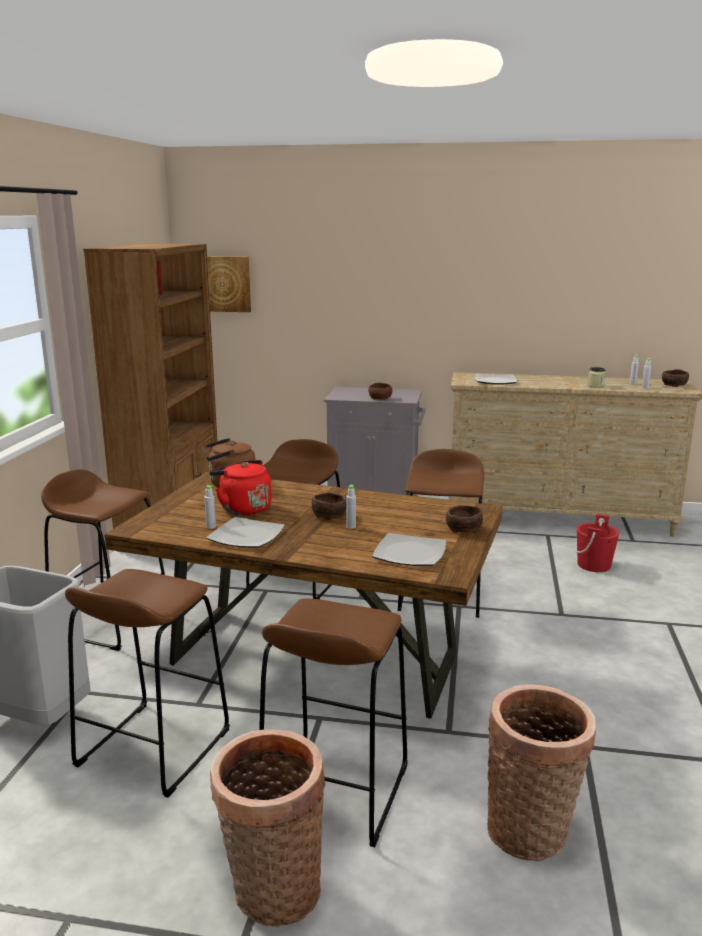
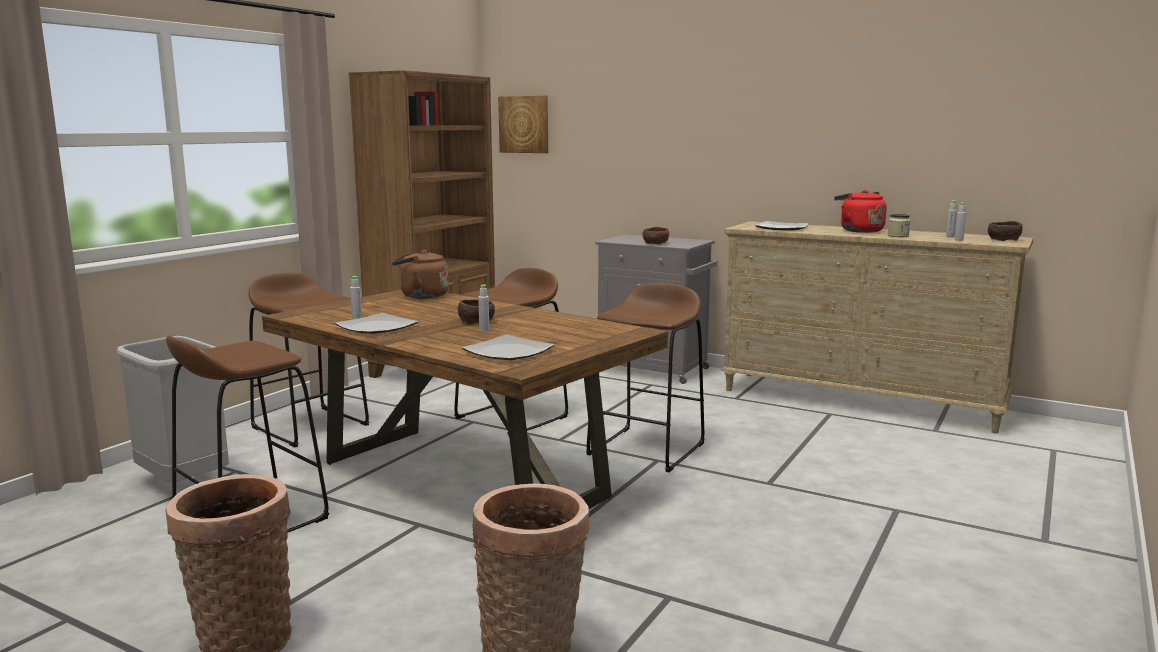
camera: 20 degrees right, 5 degrees down
red kettle [209,460,272,516] -> red kettle moved to [834,190,887,233]
brown stool [259,599,408,847] -> none
brown bowl [446,505,483,533] -> none
red bucket [575,514,619,572] -> none

